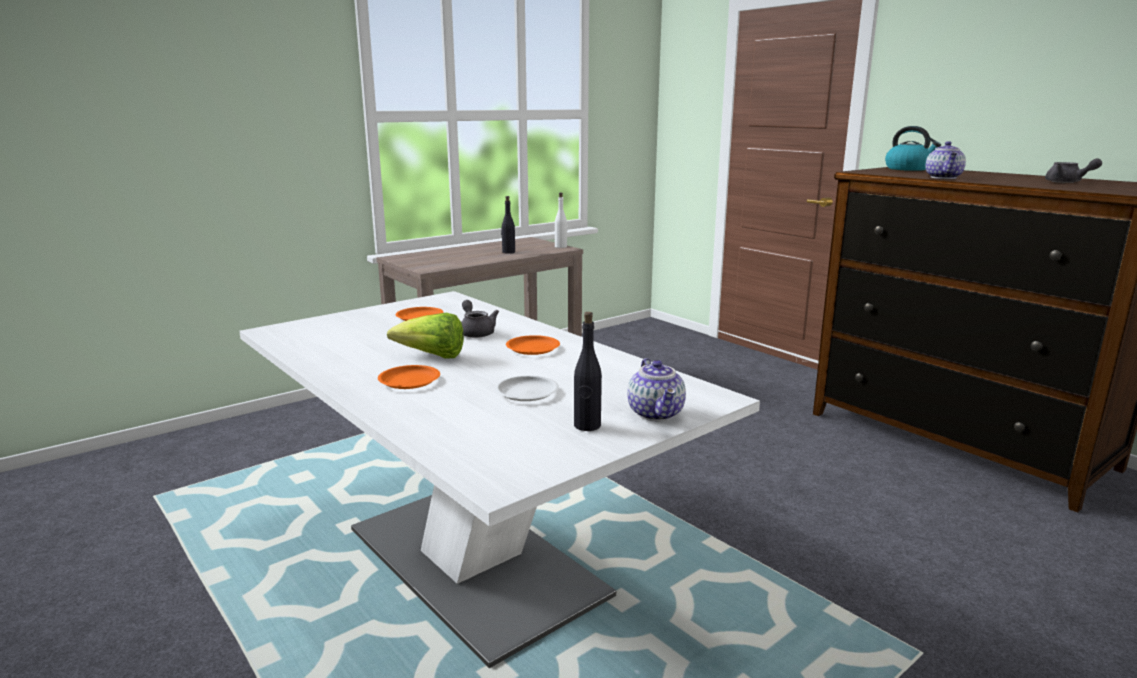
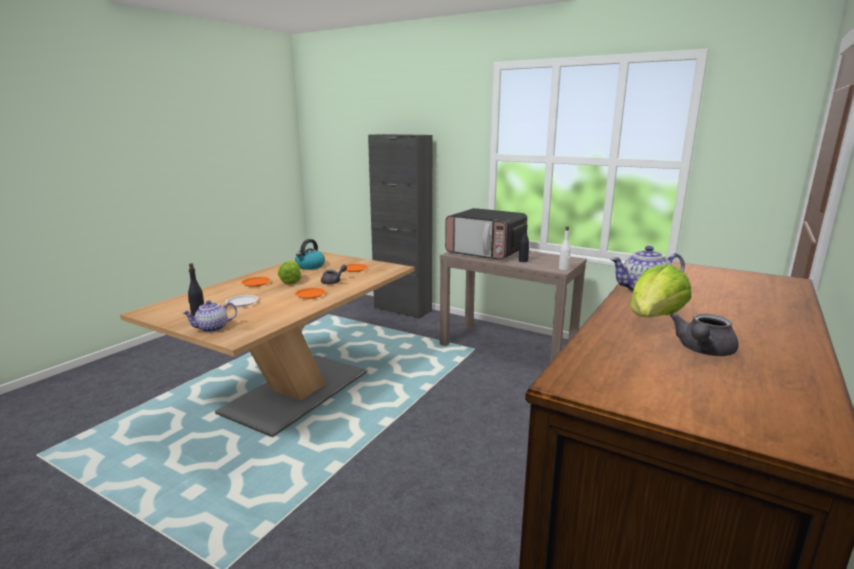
camera: 70 degrees right, 0 degrees up
white dining table [239,291,760,668] -> brown dining table [120,251,415,437]
kettle [885,126,941,171] -> kettle moved to [295,239,325,270]
none -> black cabinet [368,134,432,319]
none -> microwave [445,208,527,260]
none -> lettuce [630,264,691,318]

